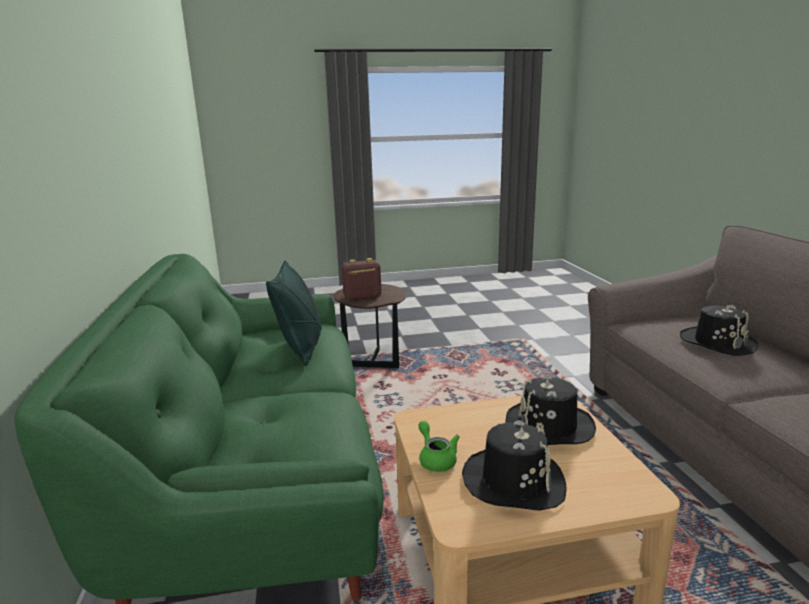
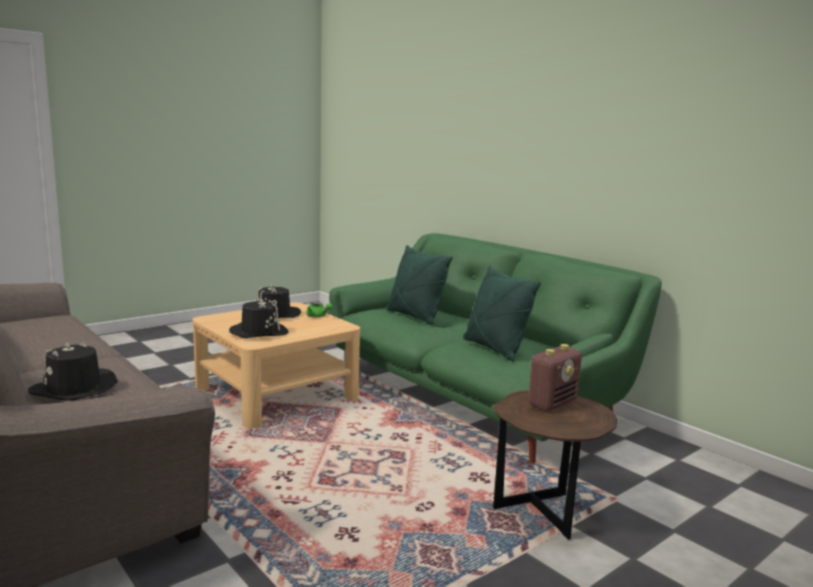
camera: 150 degrees right, 5 degrees down
none -> green pillow [386,245,453,325]

